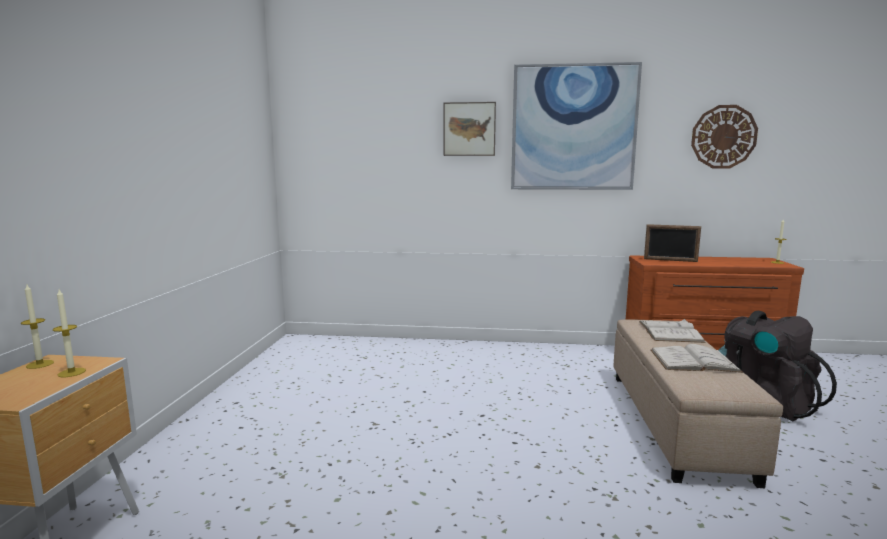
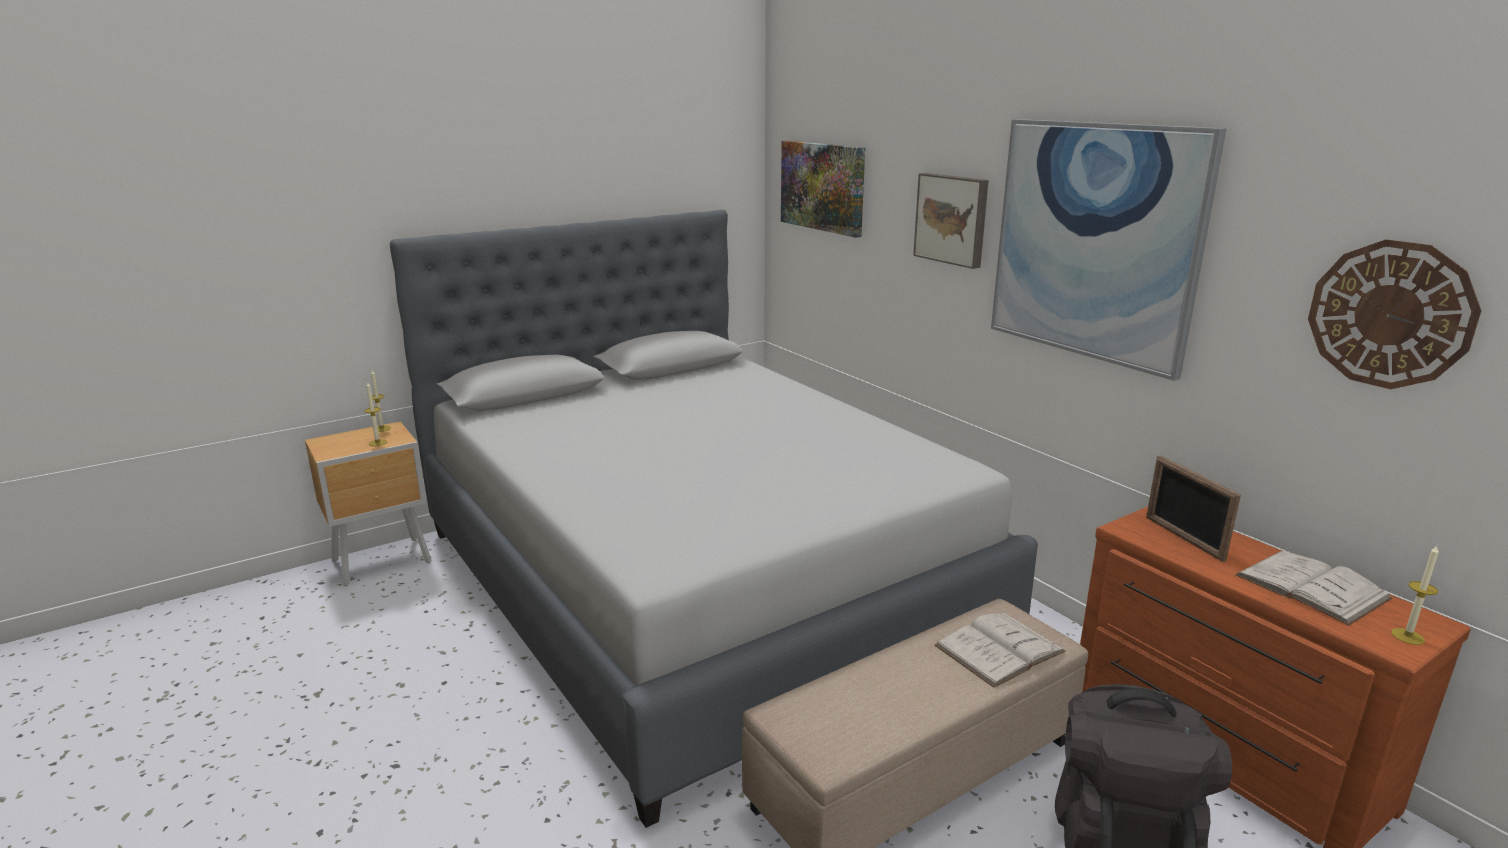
camera: 50 degrees right, 10 degrees up
white book [650,344,743,373] -> white book moved to [1235,551,1392,625]
none -> grey bed [390,210,1038,828]
none -> picture [781,141,865,238]

